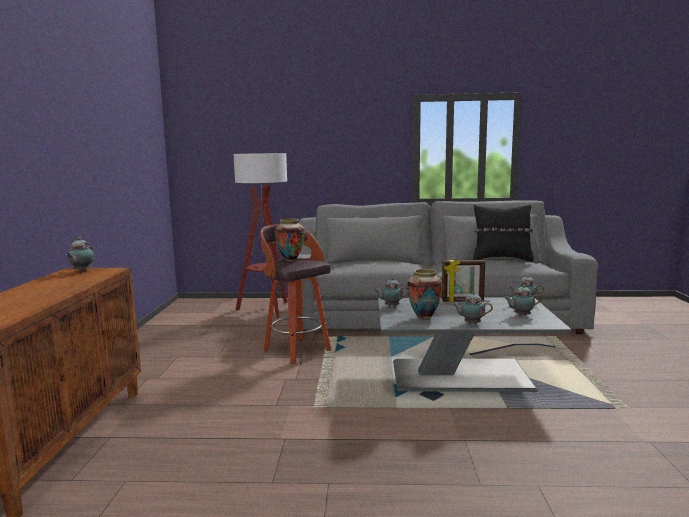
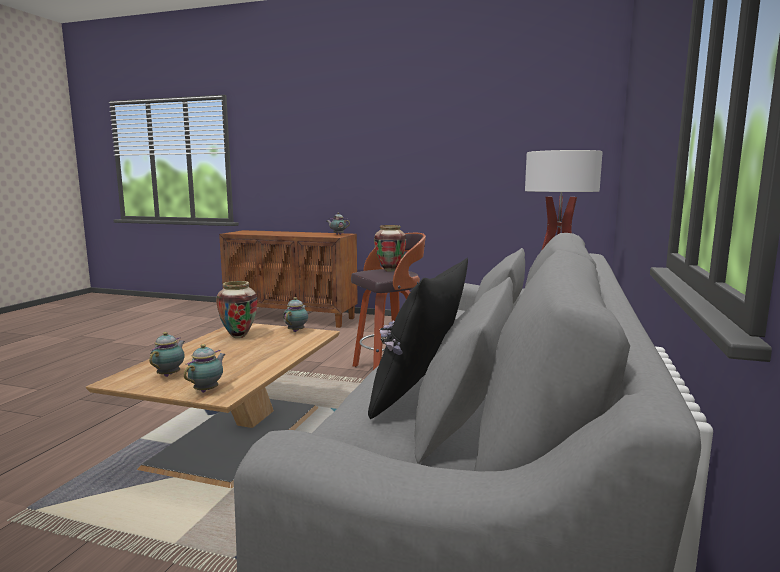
camera: 105 degrees right, 0 degrees up
grey coffee table [378,297,571,392] -> brown coffee table [86,323,340,488]
picture frame [442,260,485,302] -> none
teapot [452,292,493,324] -> none

